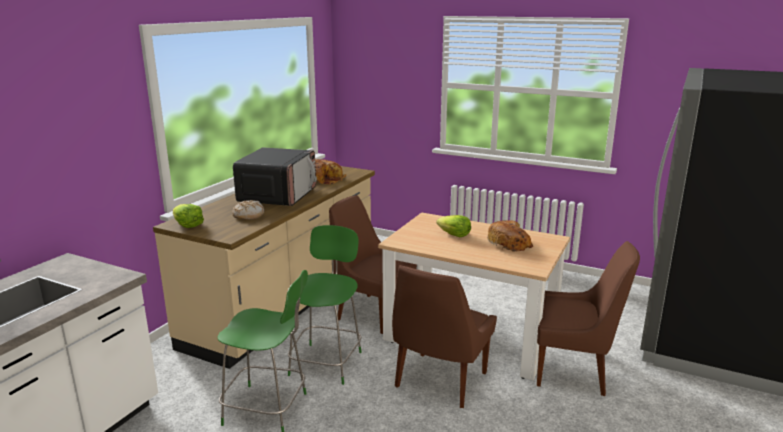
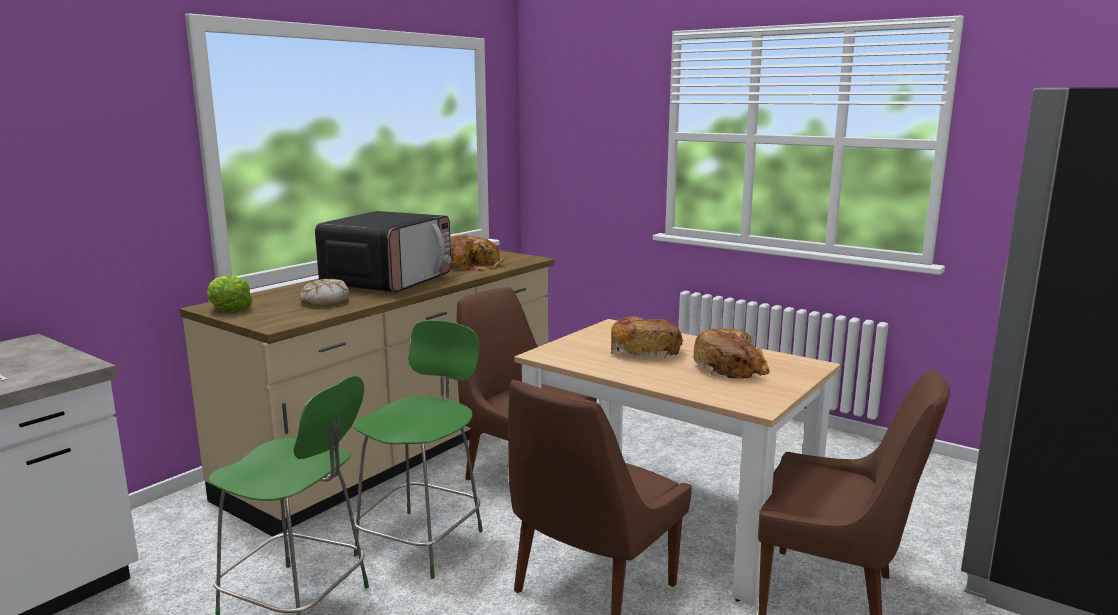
camera: 10 degrees right, 5 degrees down
lettuce [436,215,471,237] -> bread [611,316,683,357]

